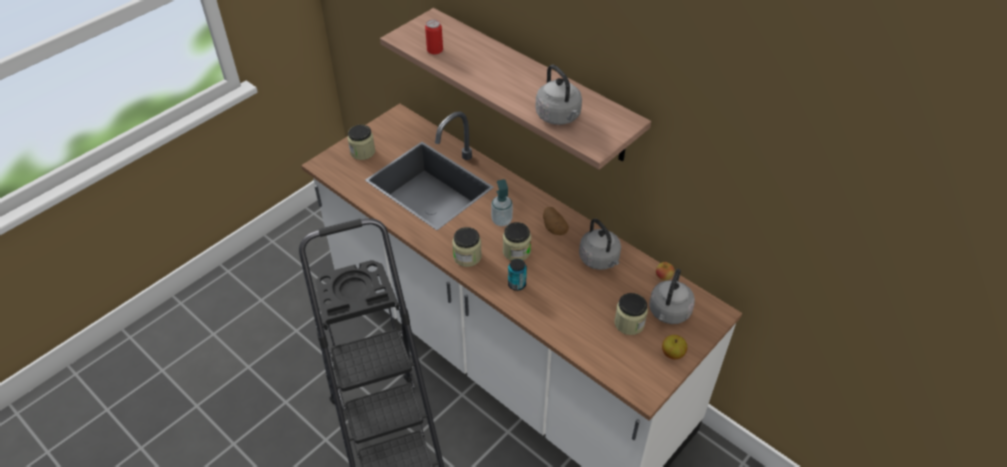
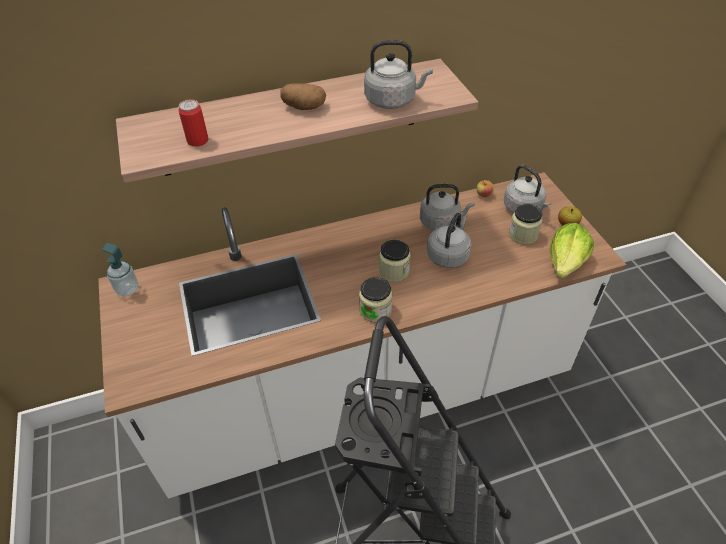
camera: 60 degrees left, 0 degrees up
jar [348,125,375,160] -> none
soap dispenser [491,179,513,226] -> soap dispenser moved to [102,243,138,296]
can [508,259,527,291] -> none
potato [543,207,569,235] -> potato moved to [280,83,326,110]
none -> grey kettle [427,213,471,268]
none -> lettuce [549,223,594,278]

